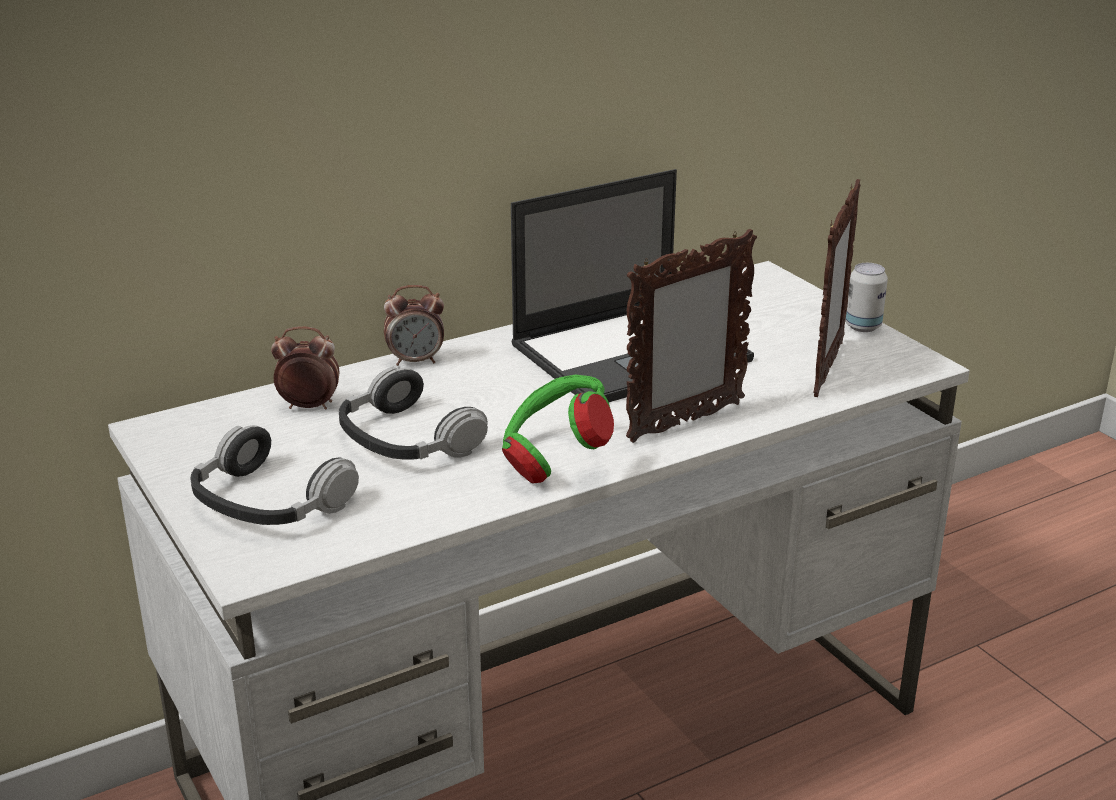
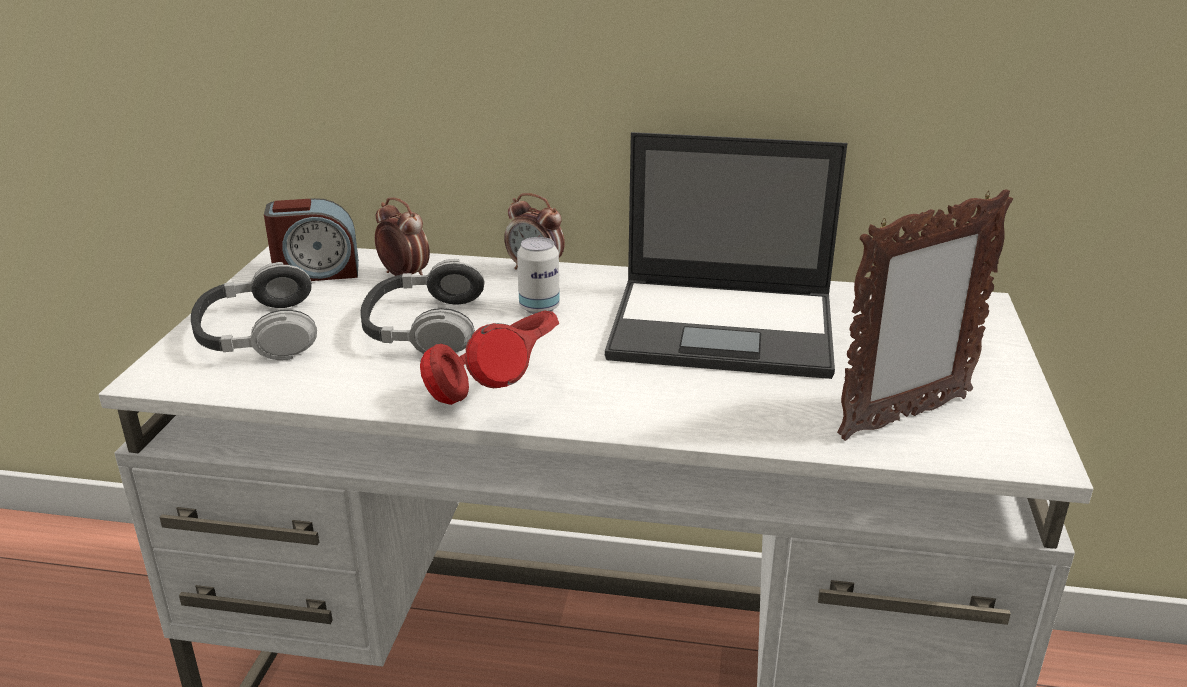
camera: 40 degrees right, 0 degrees up
green headphones [502,374,614,483] -> red headphones [420,311,559,405]
picture frame [626,229,757,443] -> none
can [845,263,888,332] -> can moved to [517,237,560,314]
none -> alarm clock [264,198,359,281]

